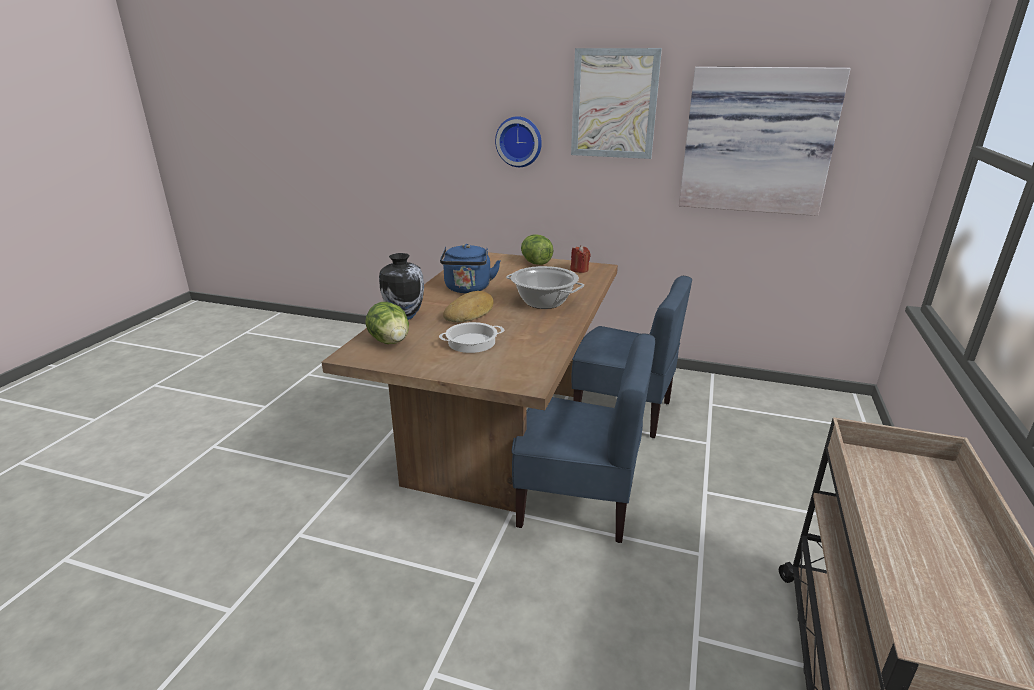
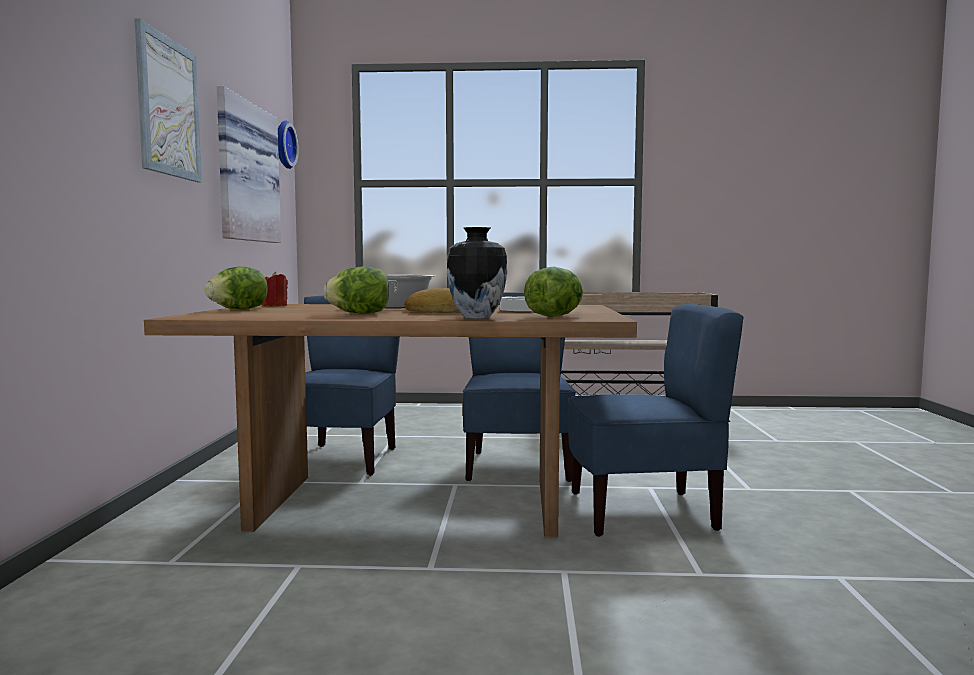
camera: 105 degrees left, 20 degrees down
blue kettle [440,244,501,293] -> lettuce [323,267,389,314]
wall clock [495,116,542,167] -> wall clock moved to [278,120,299,169]
none -> blue chair [568,304,743,537]

